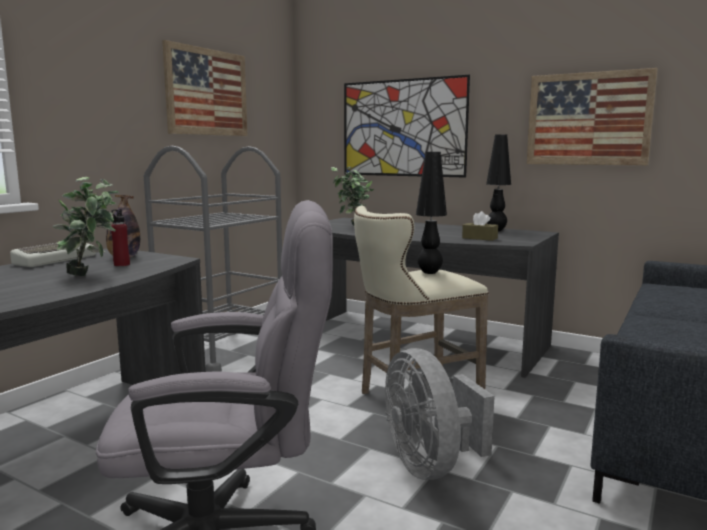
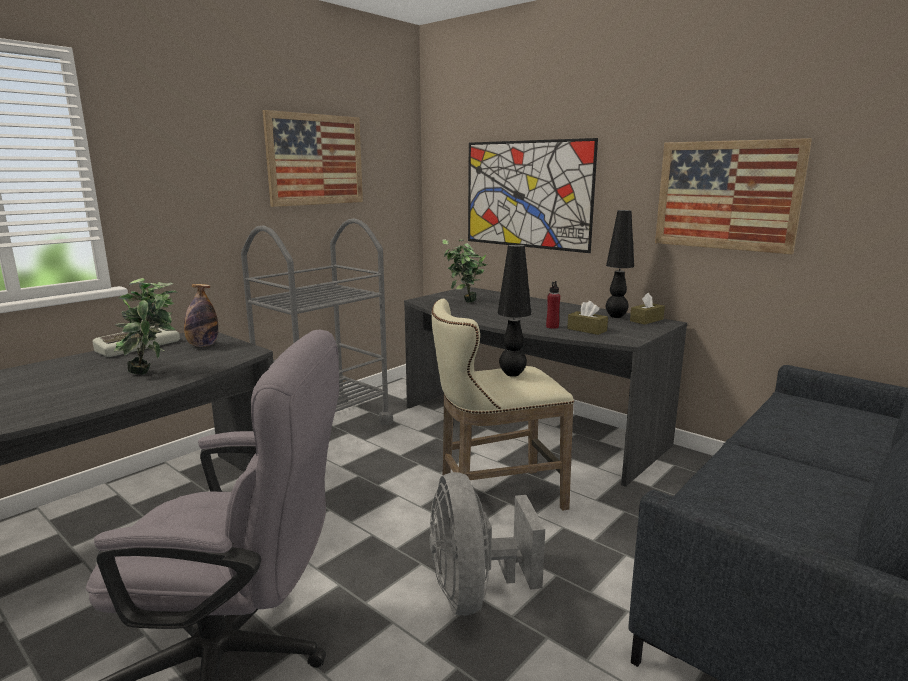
camera: 10 degrees right, 5 degrees up
red bottle [111,209,130,266] -> red bottle moved to [546,281,560,329]
none -> brown tissue box [630,293,665,325]

